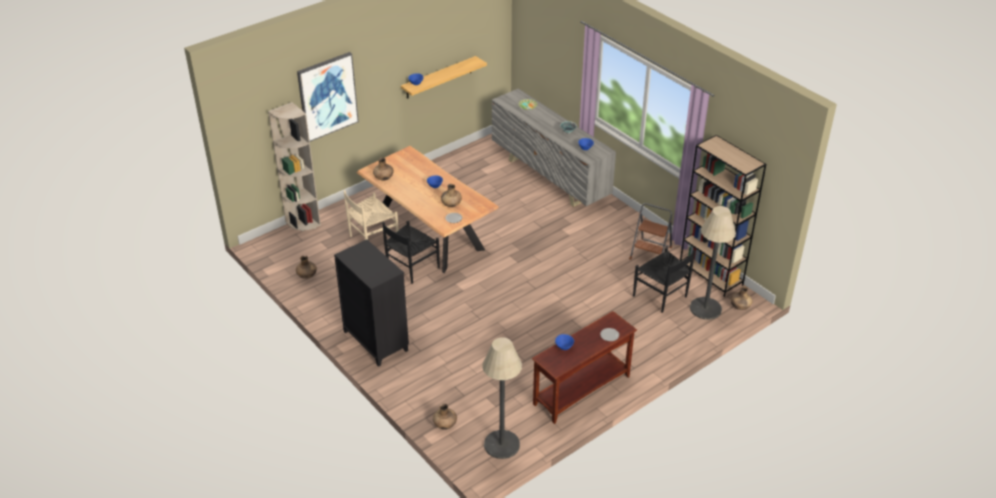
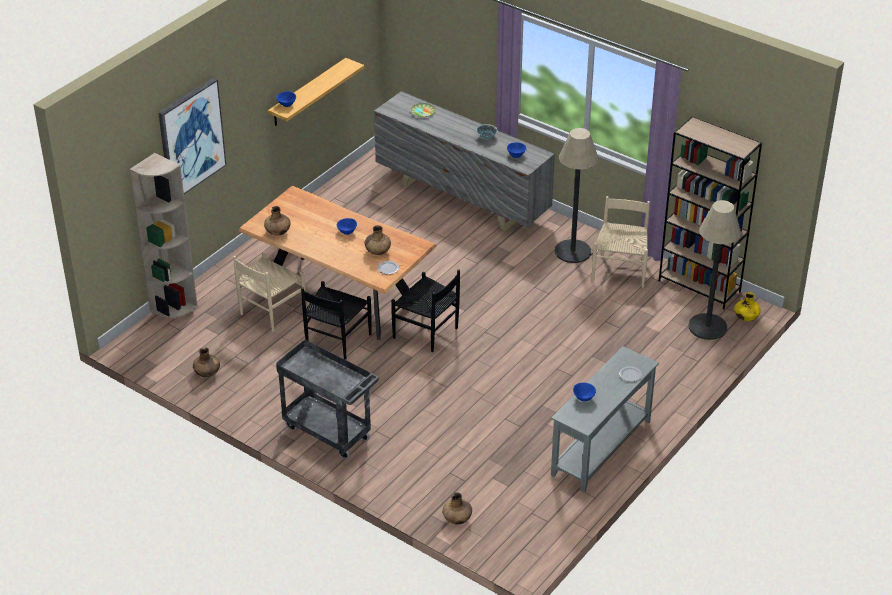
camera: 15 degrees left, 0 degrees up
black dresser [334,239,409,367] -> grey cart [276,340,379,459]
floor lamp [482,337,522,459] -> floor lamp moved to [555,128,598,263]
brown console table [532,311,637,424] -> grey console table [551,346,659,493]
brown step ladder [629,203,672,260] -> beige chair [592,196,650,288]
black chair [633,247,695,313] -> black chair moved to [391,269,460,352]
brown vase [731,286,753,310] -> yellow vase [734,292,761,321]

